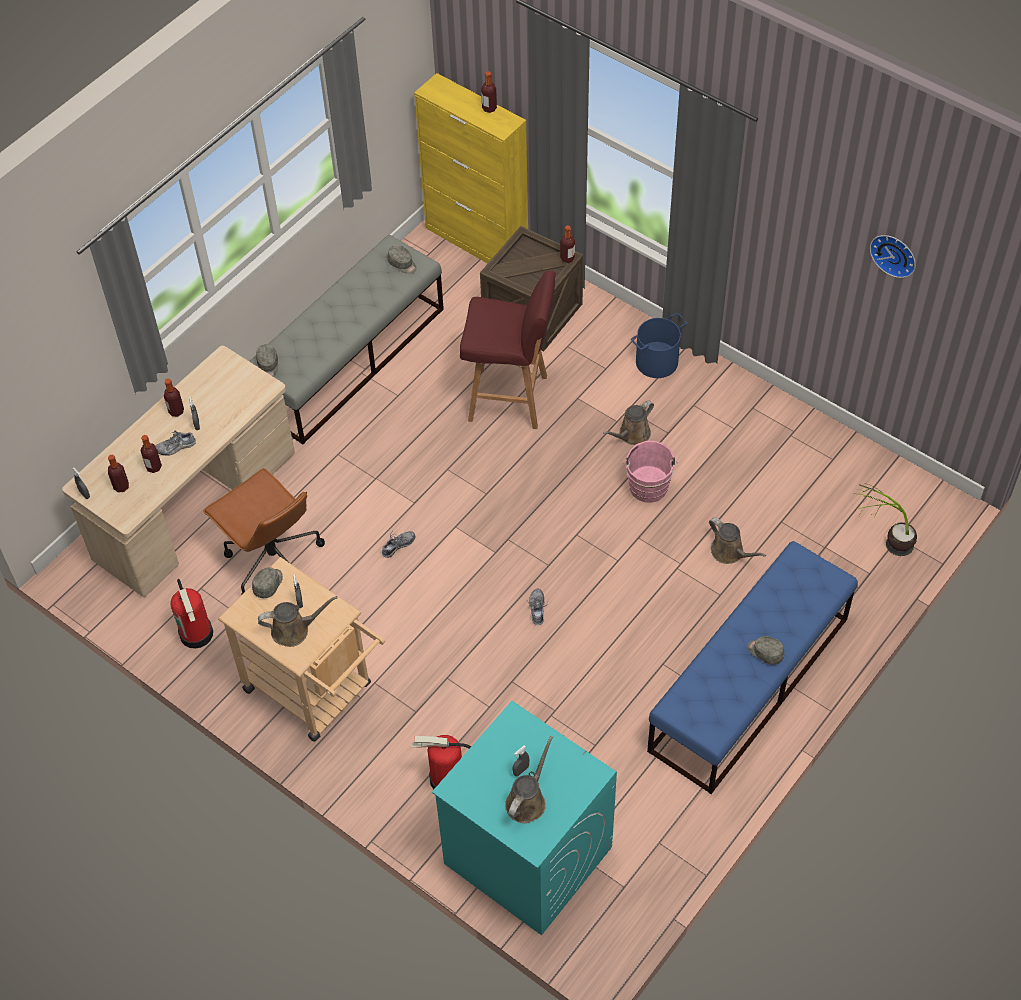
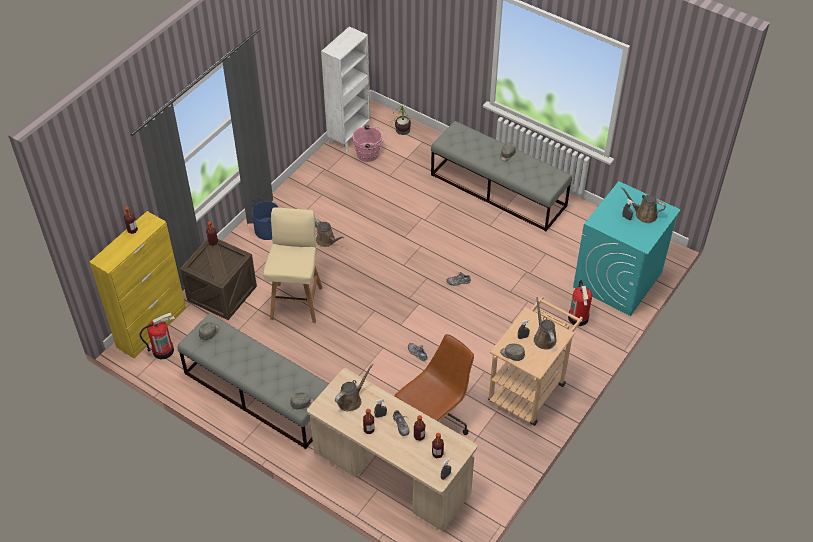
camera: 95 degrees left, 5 degrees down
fire extinguisher [171,579,213,649] -> fire extinguisher moved to [140,312,175,359]
red stool [460,271,556,429] -> beige stool [263,208,322,323]
pink bucket [623,441,677,503] -> pink bucket moved to [353,125,386,162]
blue bench [647,541,858,794] -> grey bench [431,121,572,231]
brown watering can [709,517,766,564] -> brown watering can moved to [335,364,374,411]
wall clock [870,235,916,278] -> none
none -> white bookcase [321,26,370,152]

